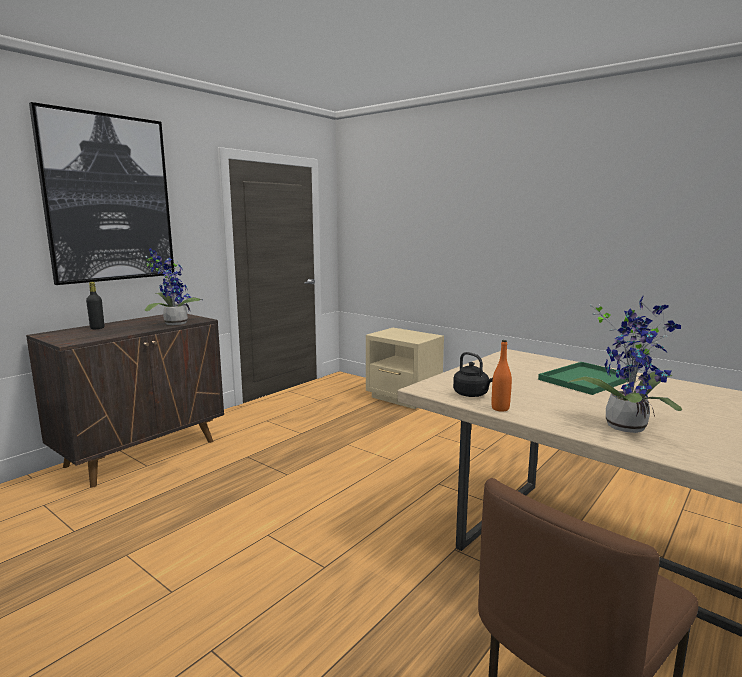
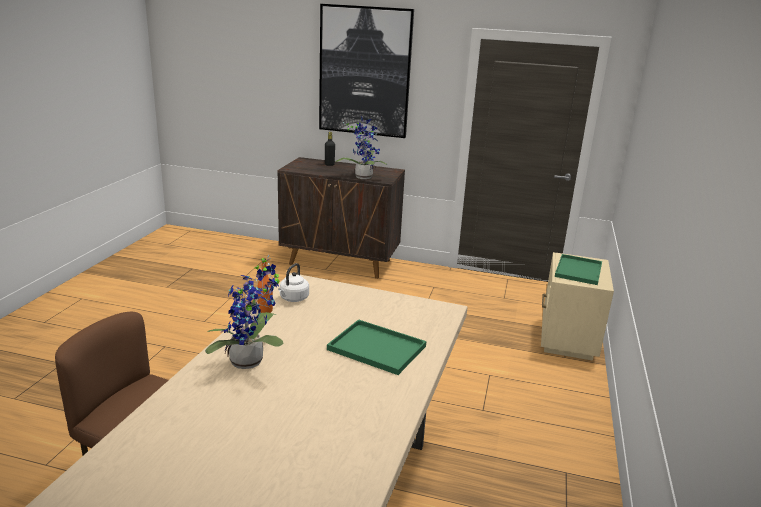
camera: 65 degrees right, 10 degrees up
black kettle [453,352,493,397] -> white kettle [278,263,309,302]
none -> green tray [555,254,602,285]

